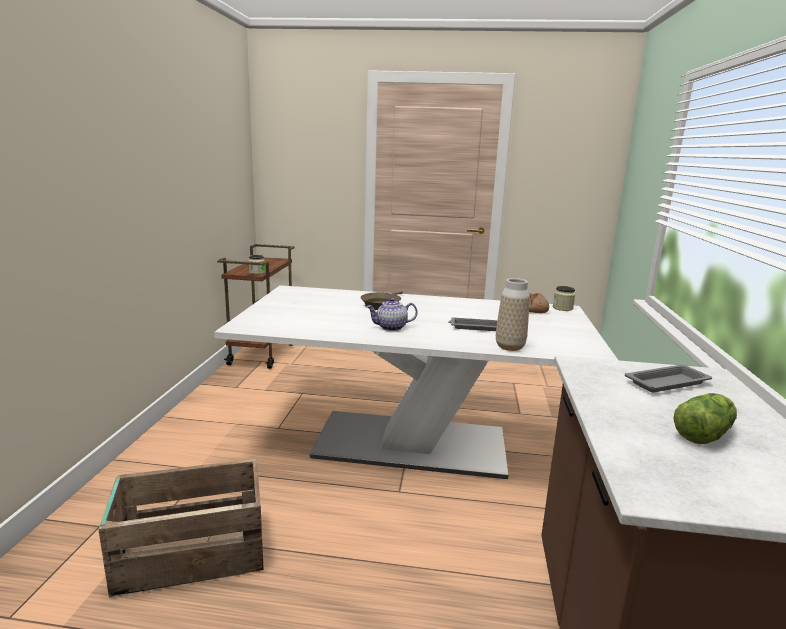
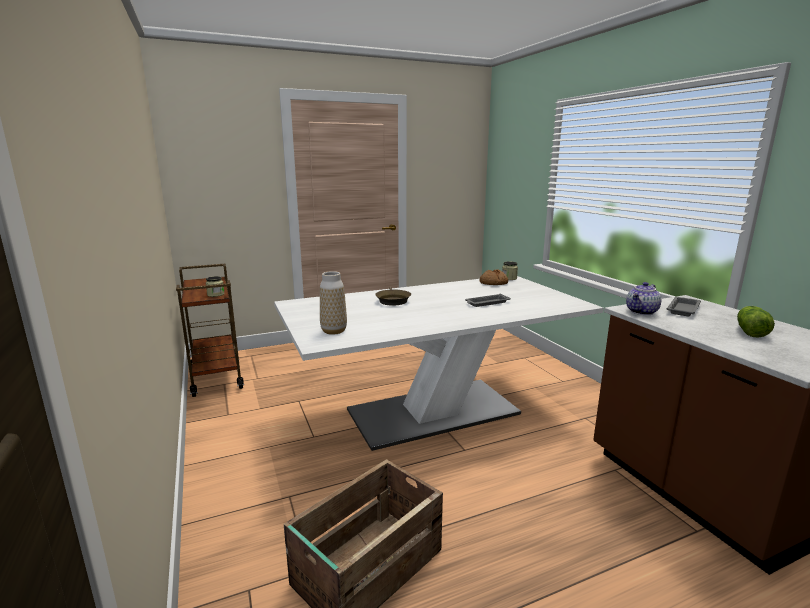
camera: 30 degrees left, 0 degrees up
teapot [366,298,418,331] -> teapot moved to [626,282,661,315]
vase [496,278,530,351] -> vase moved to [320,271,347,335]

